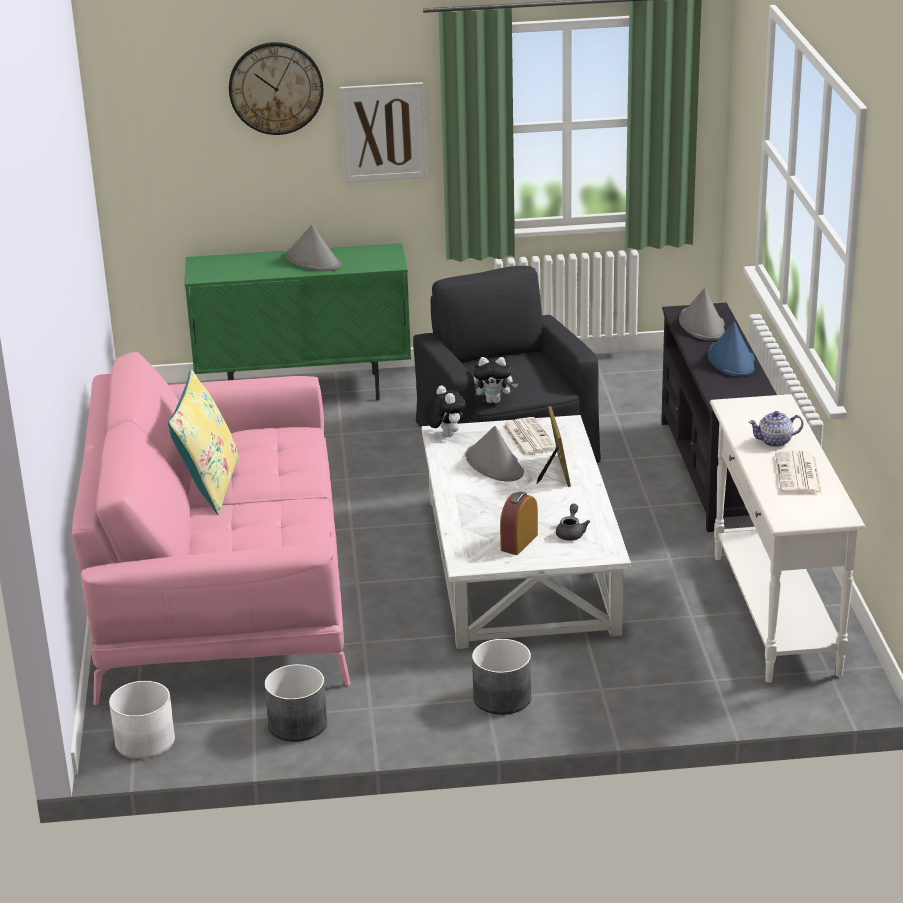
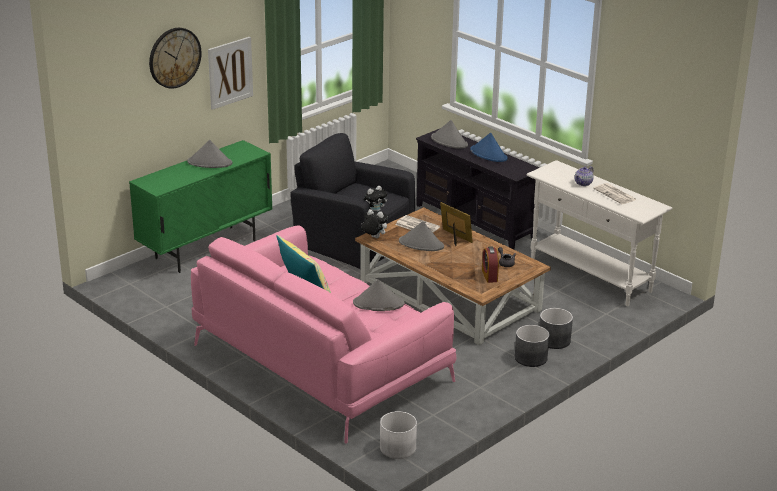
camera: 40 degrees left, 0 degrees up
grey planter [264,664,327,742] -> grey planter moved to [539,308,573,349]
white coffee table [422,415,631,649] -> brown coffee table [355,207,551,345]
none -> grey hat [353,279,404,311]

